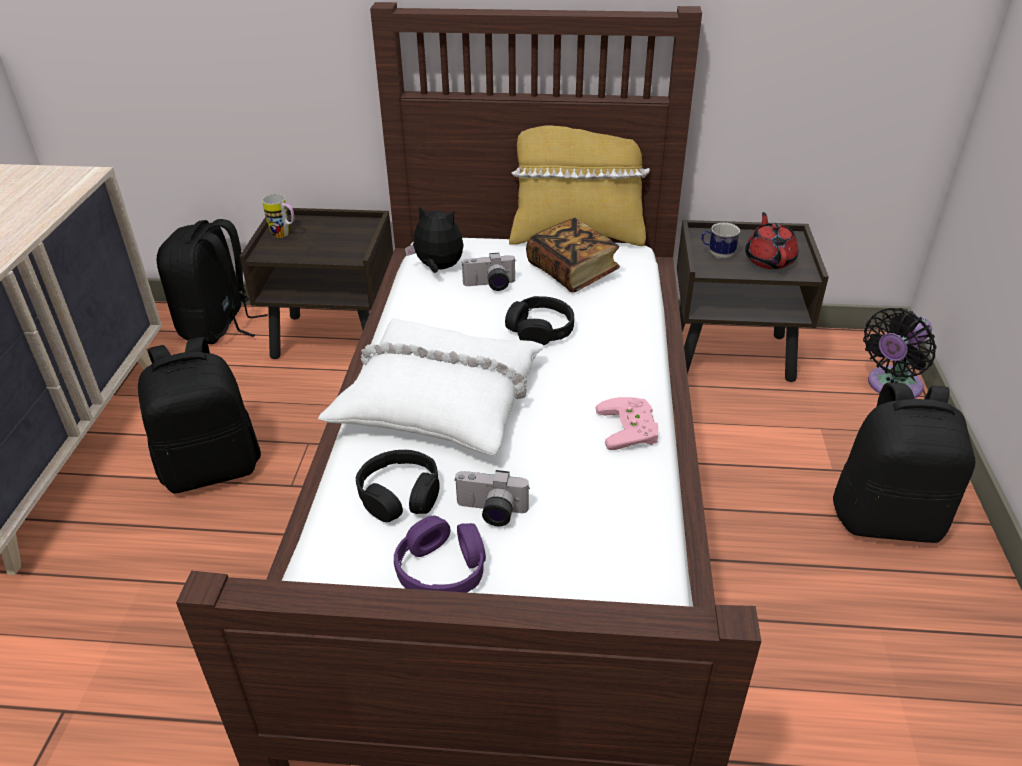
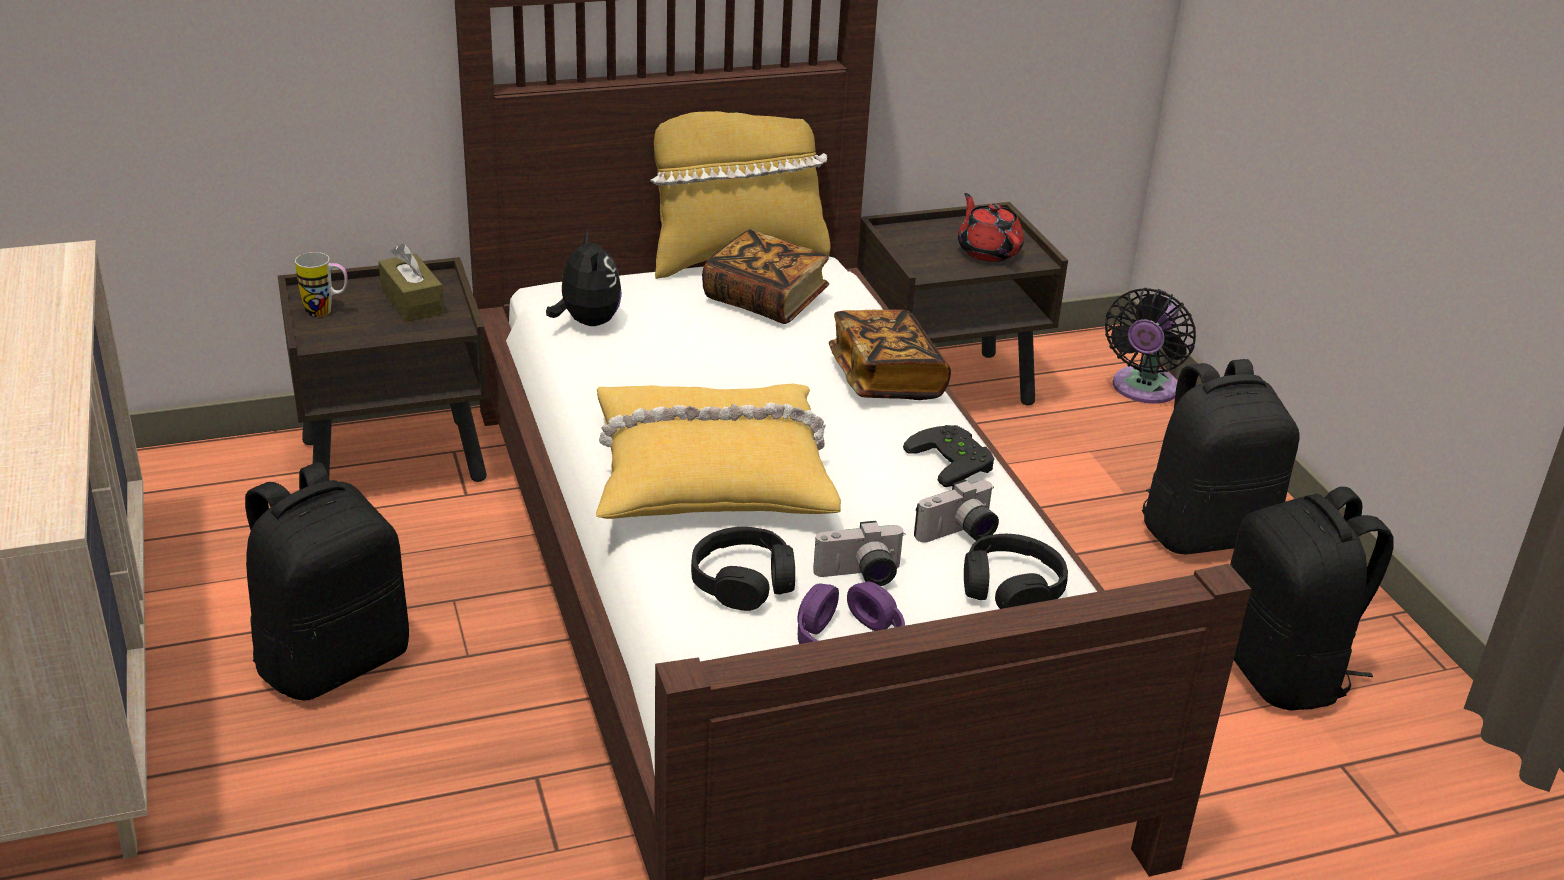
camera: 25 degrees left, 5 degrees down
black backpack [156,219,268,344] -> black backpack moved to [1230,487,1394,711]
white pillow [318,318,544,456] -> yellow pillow [596,384,841,519]
plush toy [405,205,464,273] -> plush toy turned 75 degrees clockwise [546,228,622,326]
camera [461,253,516,291] -> camera moved to [914,479,999,543]
black headphones [505,296,574,345] -> black headphones moved to [964,534,1068,609]
pink game controller [596,397,659,450] -> black game controller [903,425,994,487]
mug [702,223,740,259] -> none
none -> brown tissue box [379,244,444,322]
none -> book [829,309,951,400]

